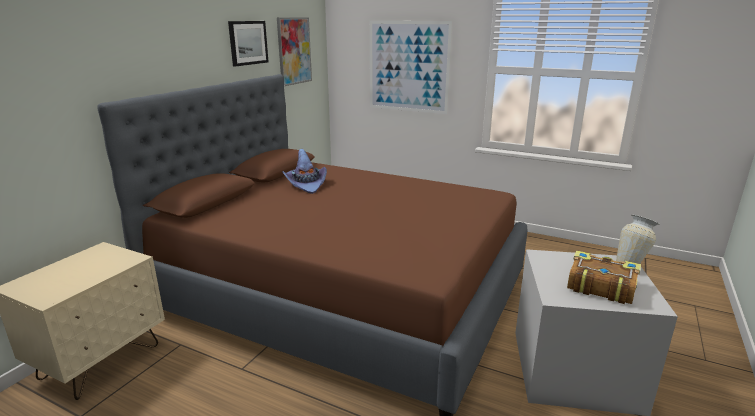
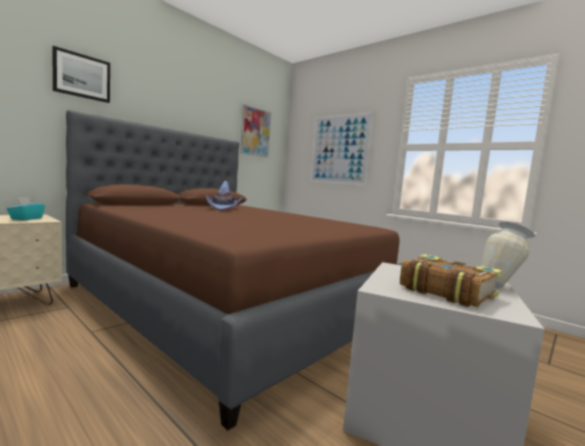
camera: 15 degrees right, 15 degrees down
picture [228,21,269,67] -> picture moved to [52,46,110,103]
none -> turquoise tissue box [7,197,45,220]

